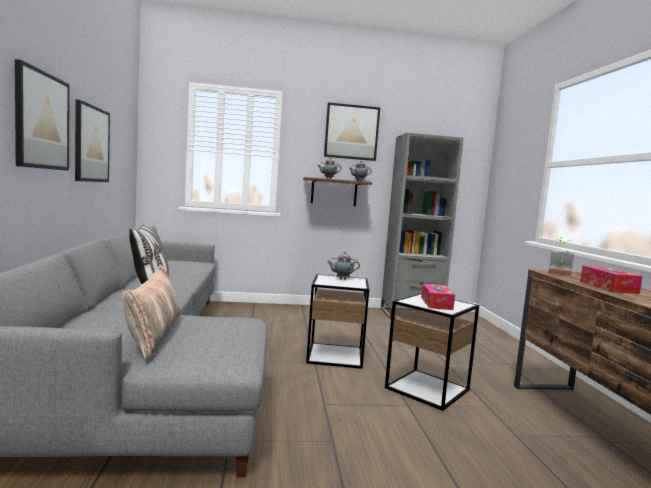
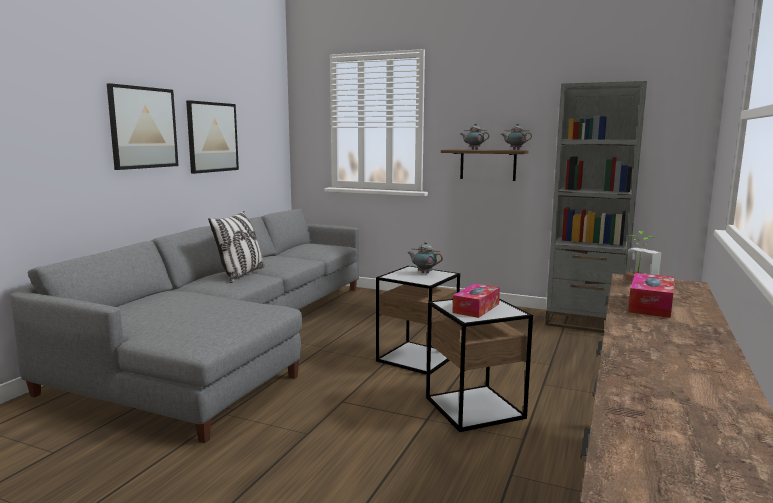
camera: 30 degrees right, 5 degrees up
pillow [122,265,180,360] -> none
picture [324,102,380,161] -> none

